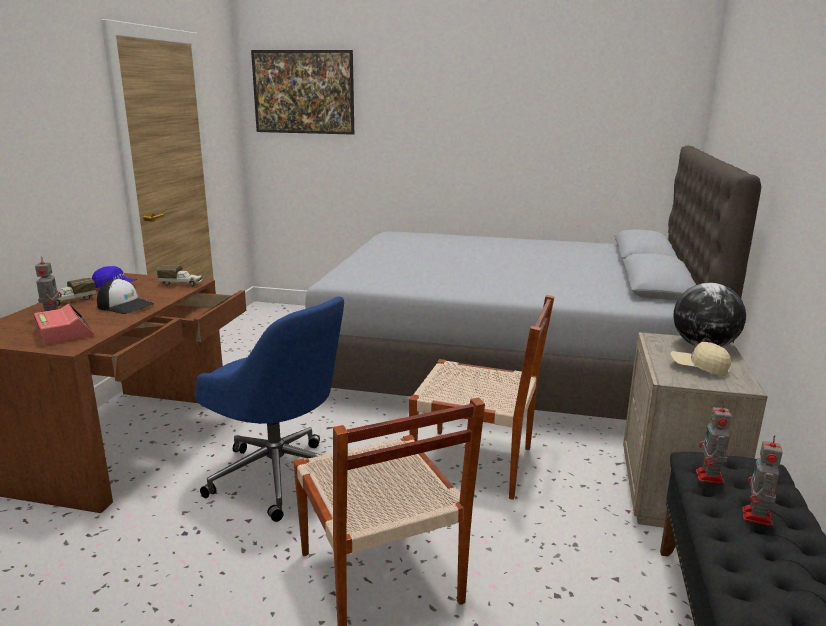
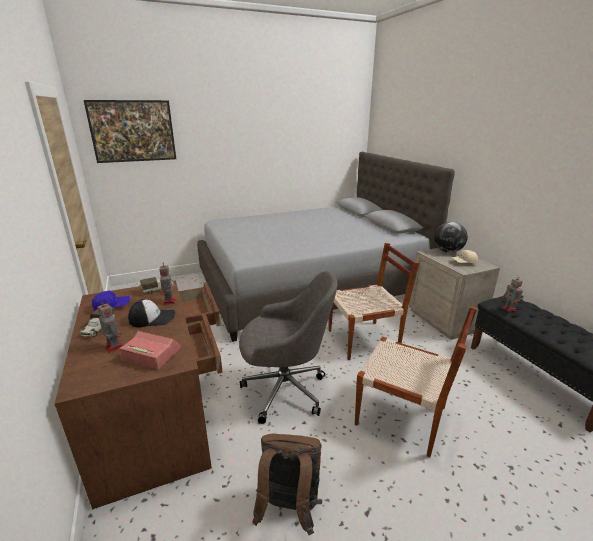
camera: 35 degrees left, 5 degrees up
blue office chair [195,296,344,522] -> grey office chair [239,271,337,424]
toy robot [742,435,783,526] -> toy robot moved to [159,263,176,305]
none -> brown backpack [253,433,322,535]

